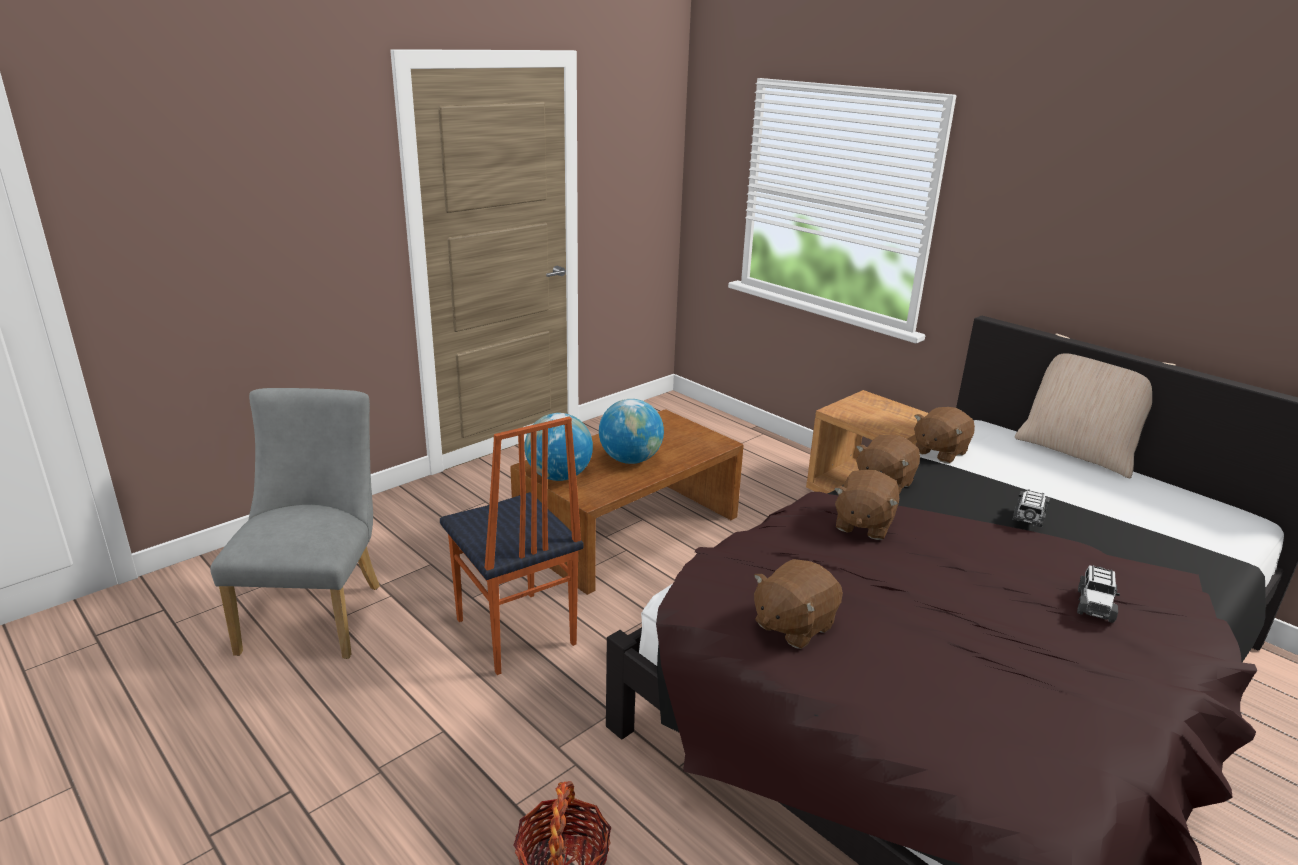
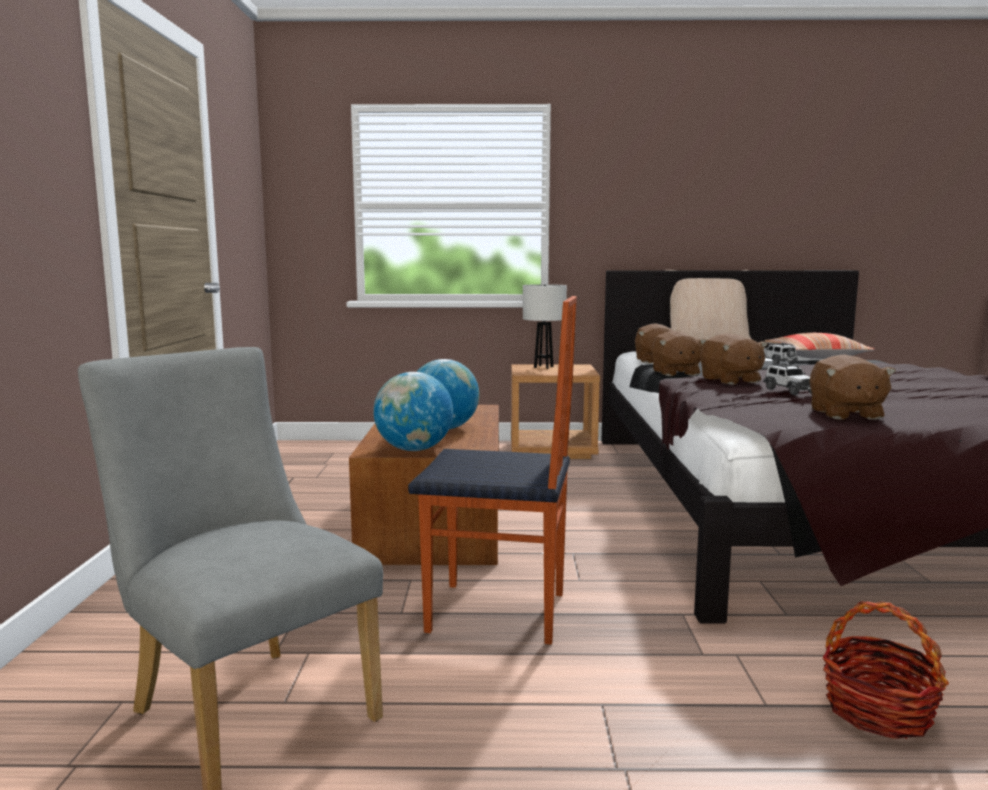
camera: 45 degrees left, 15 degrees down
toy car [1077,565,1120,623] -> toy car moved to [763,363,812,395]
none -> white table lamp [523,284,567,369]
none -> pillow [764,333,874,359]

